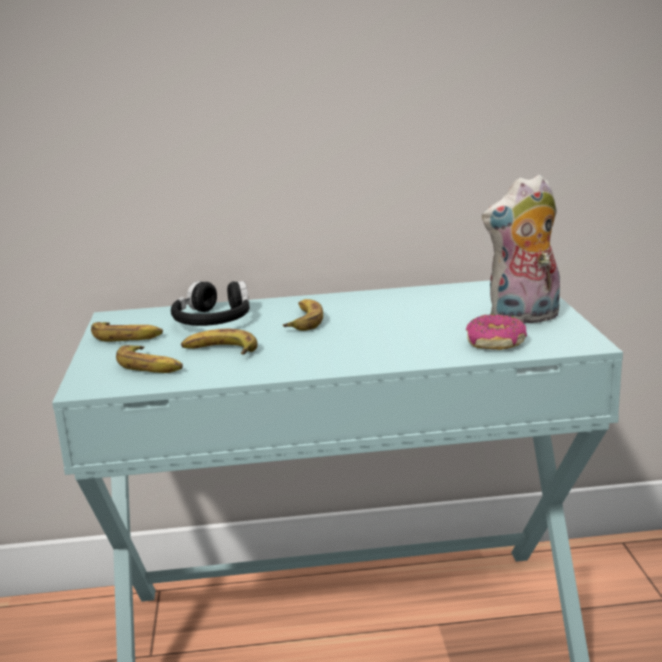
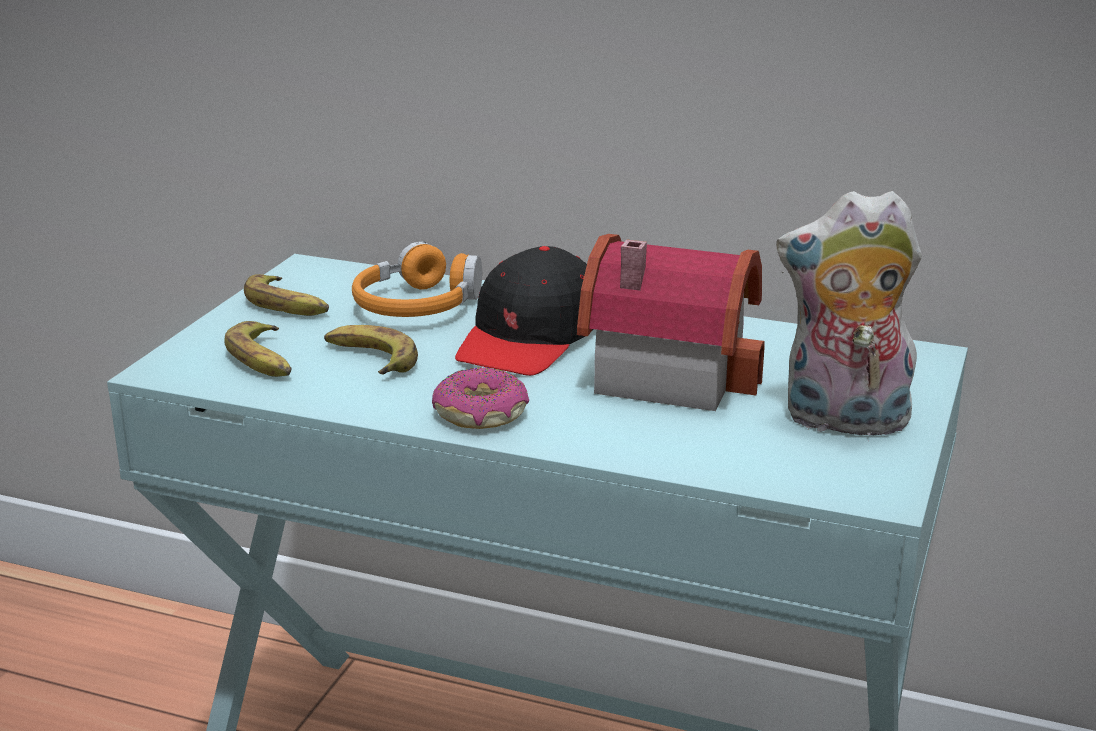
camera: 25 degrees right, 5 degrees up
black headphones [171,281,250,326] -> orange headphones [352,241,482,317]
banana [283,299,323,331] -> black cap [455,246,593,376]
donut [466,314,527,350] -> donut moved to [432,367,529,429]
none -> toy house [577,234,764,411]

